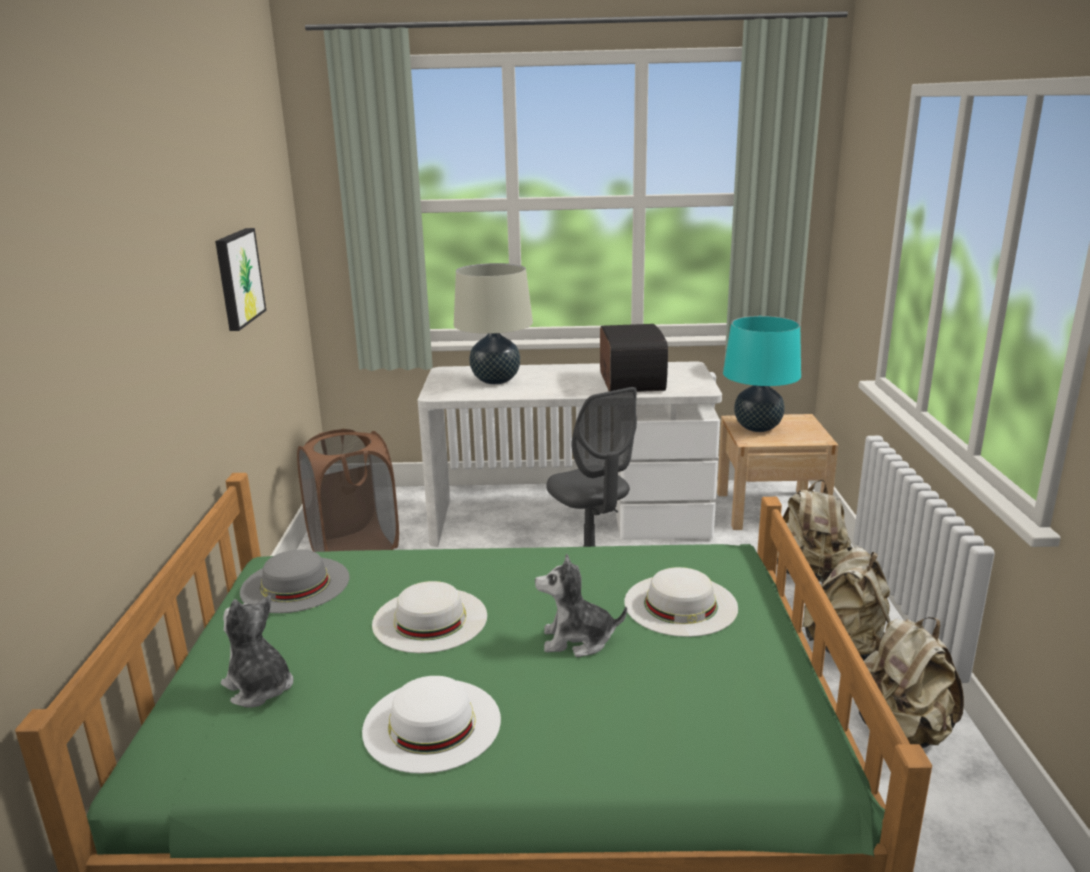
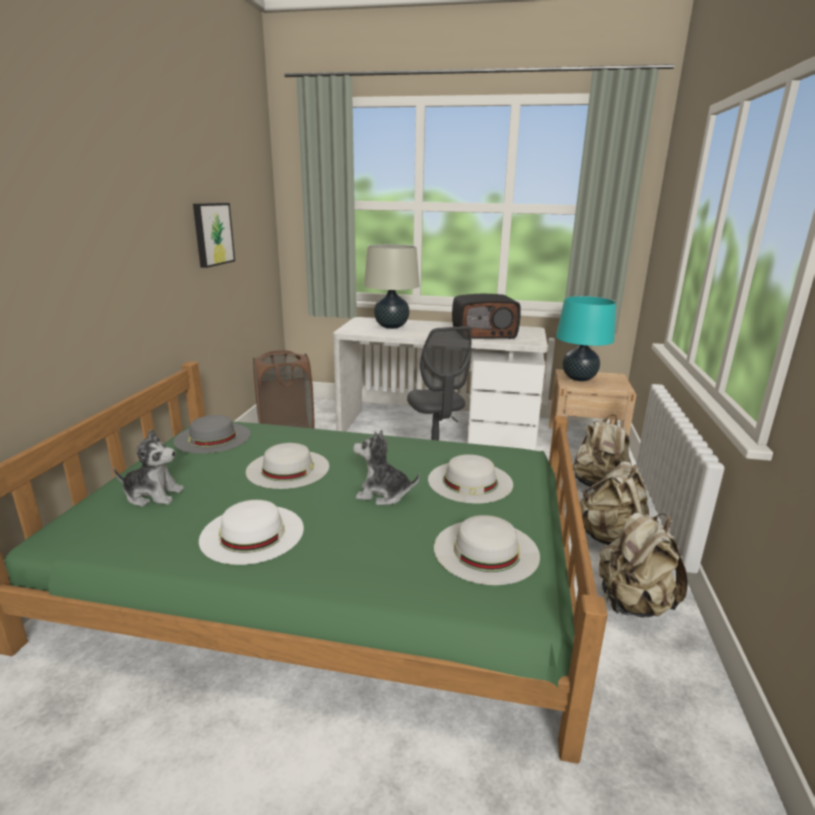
camera: 10 degrees right, 0 degrees up
plush toy [221,595,294,708] -> plush toy turned 135 degrees clockwise [113,429,184,507]
radio [600,324,668,392] -> radio turned 75 degrees clockwise [452,294,521,339]
none -> white hat [434,515,540,585]

